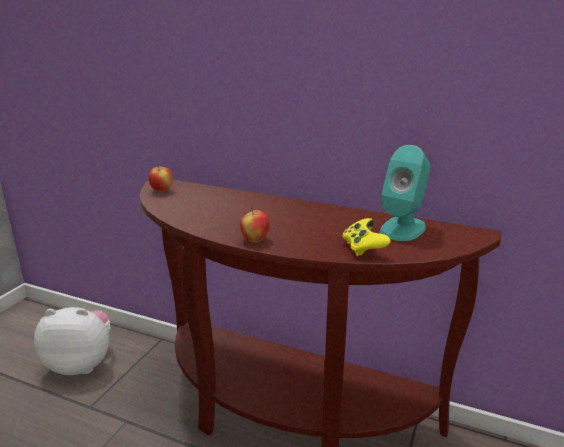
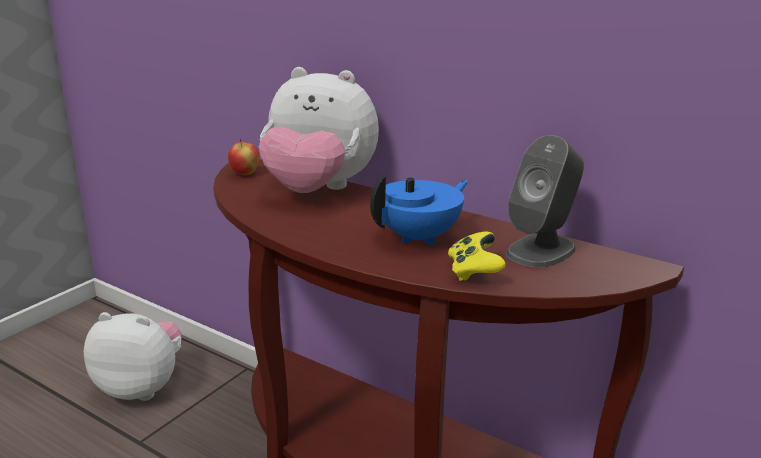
camera: 10 degrees right, 0 degrees up
apple [240,207,270,242] -> none
turquoise speaker [379,145,430,241] -> grey speaker [506,135,584,268]
none -> plush toy [259,67,379,193]
none -> blue teapot [370,175,468,246]

